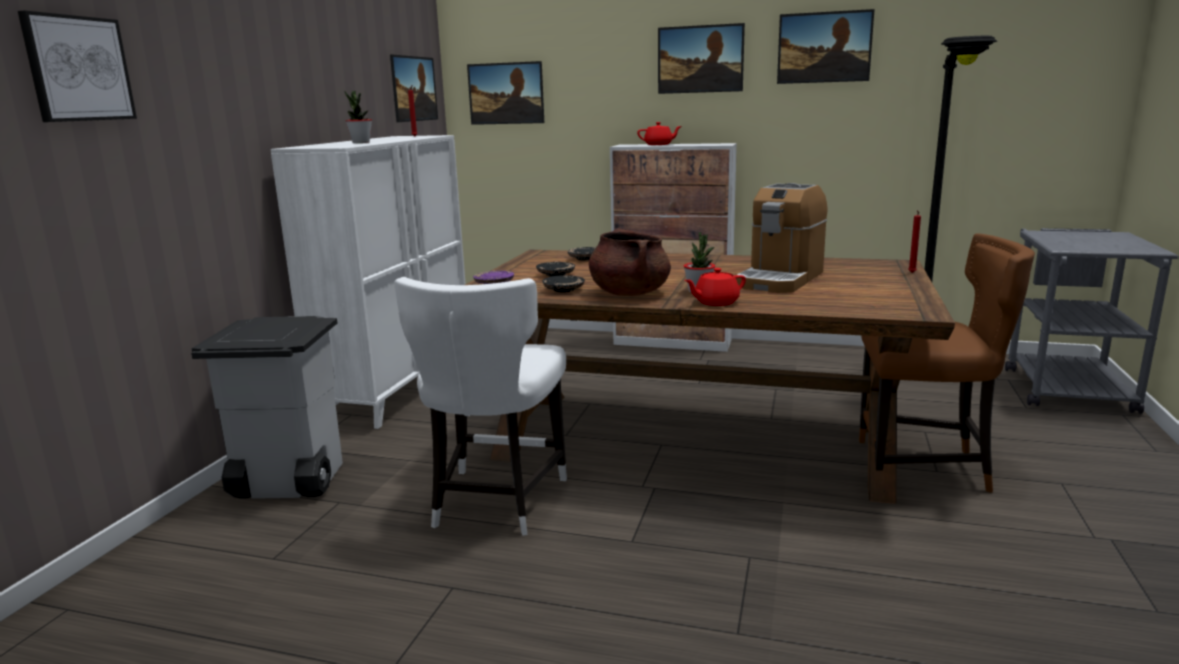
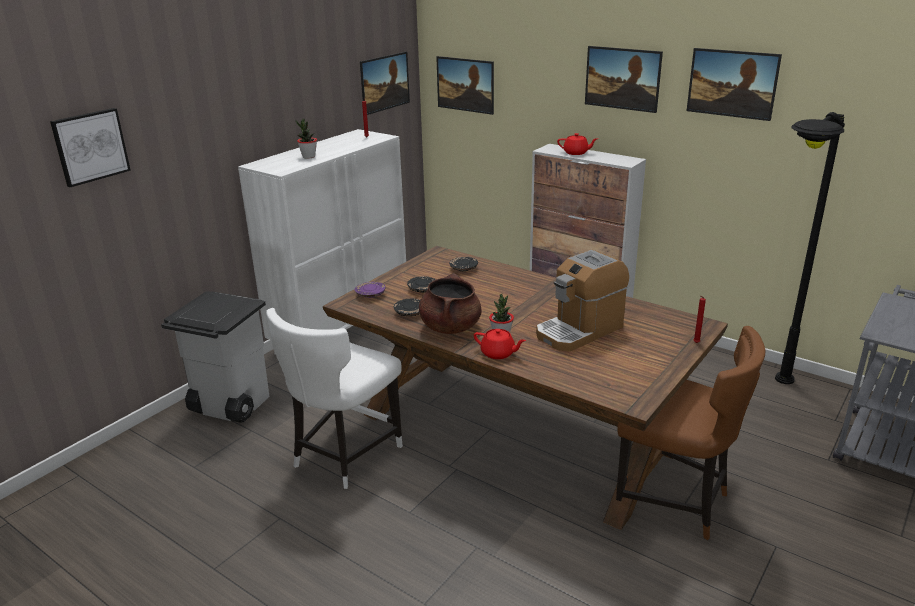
camera: 20 degrees right, 10 degrees up
red teapot [684,268,746,306] -> red teapot turned 150 degrees counterclockwise [474,329,526,359]

